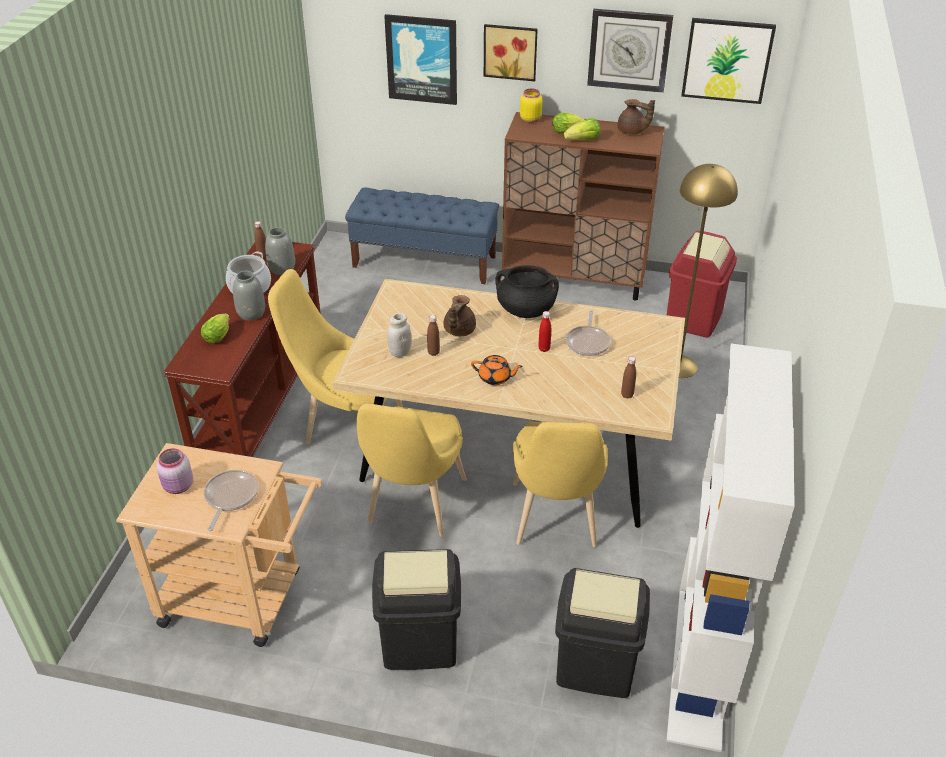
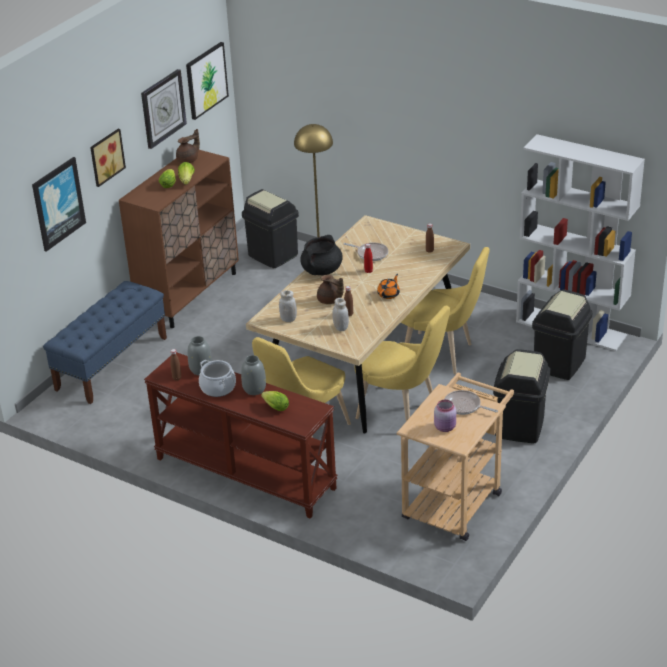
camera: 70 degrees left, 5 degrees down
yellow jar [520,89,542,123] -> none
red trash can [667,230,737,338] -> black trash can [242,189,299,268]
none -> white jar [279,290,297,322]

